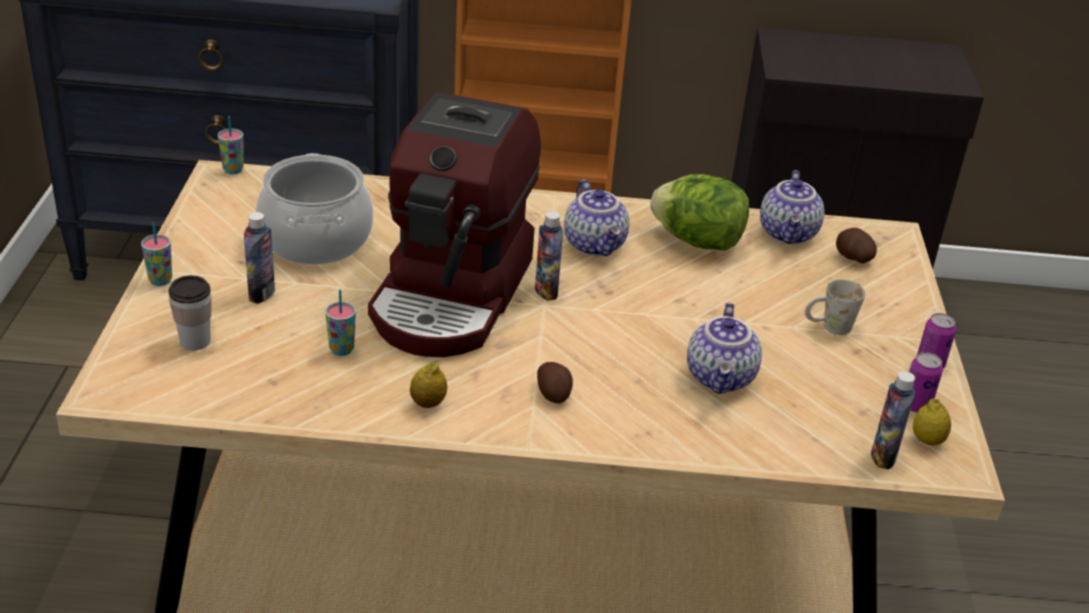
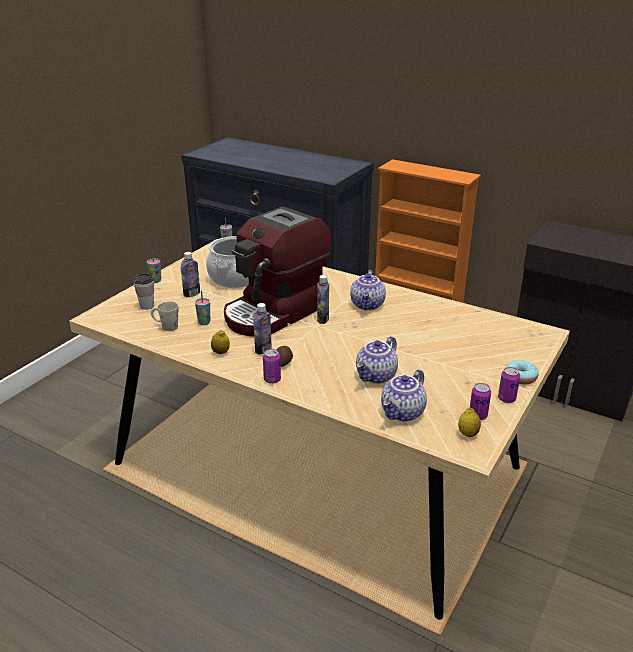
camera: 30 degrees right, 5 degrees down
lettuce [650,174,749,251] -> none
teapot [760,170,824,244] -> teapot moved to [381,369,427,422]
white mug [805,279,866,335] -> white mug moved to [151,301,178,331]
potato [836,228,877,264] -> none
bottle [871,371,915,469] -> bottle moved to [253,303,272,355]
none -> can [263,349,281,384]
none -> donut [506,360,539,385]

